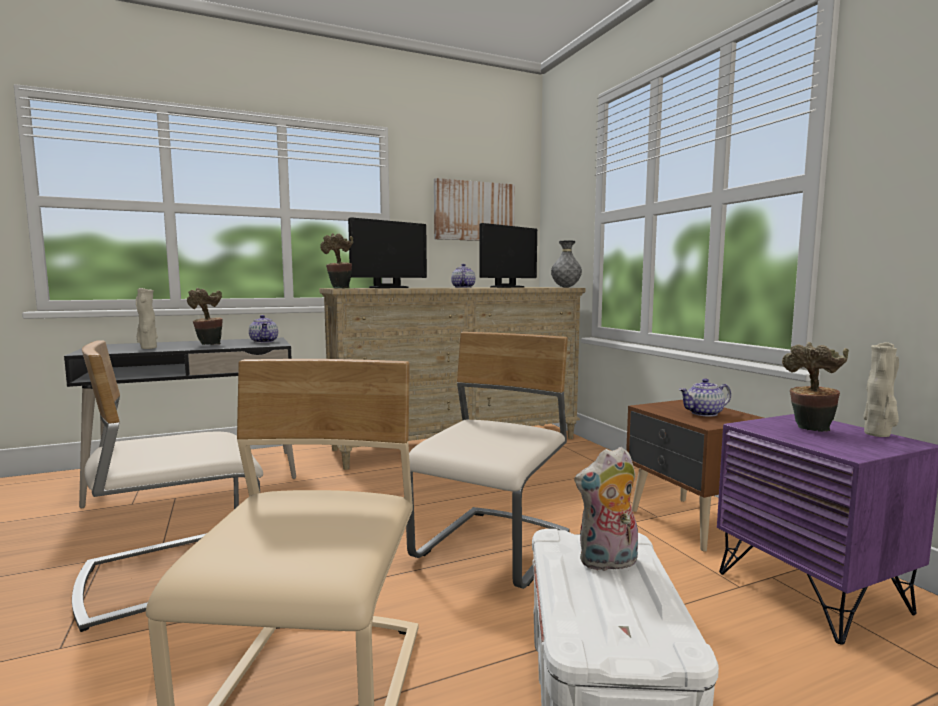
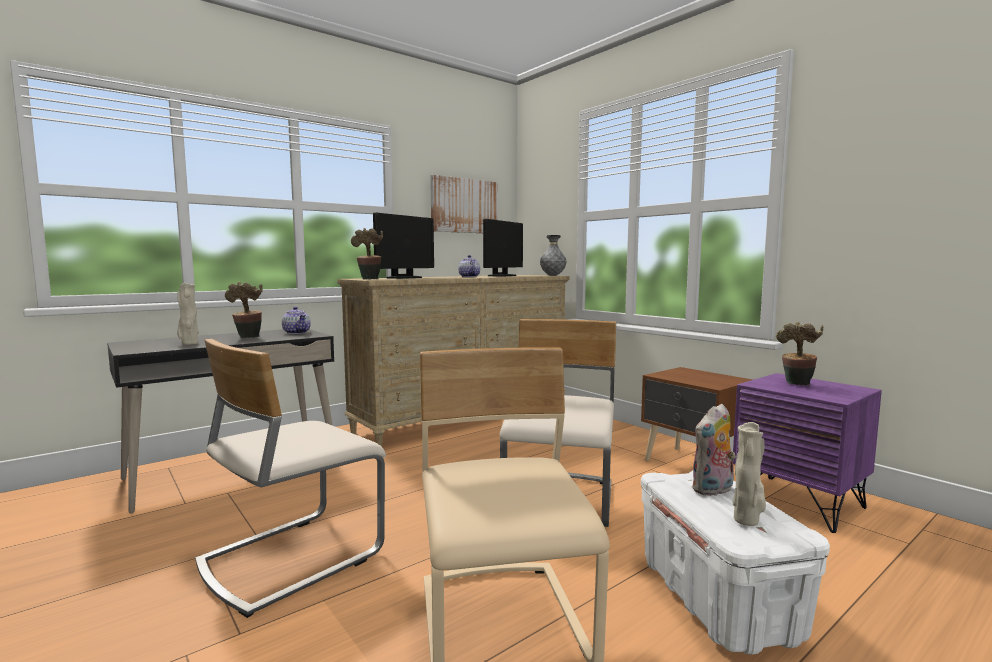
camera: 15 degrees left, 0 degrees up
teapot [679,379,731,417] -> none
beige vase [863,342,899,437] -> beige vase moved to [732,422,766,526]

